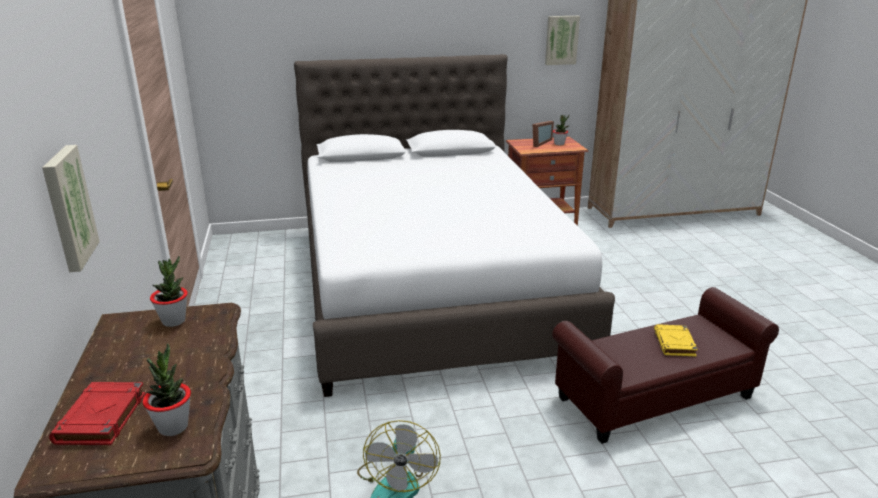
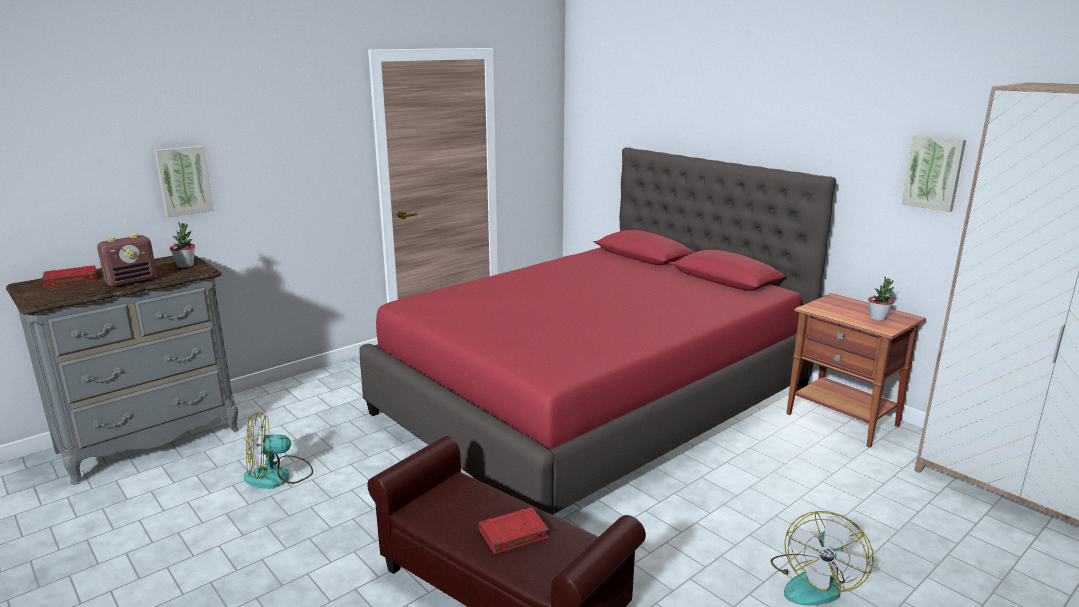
camera: 60 degrees right, 5 degrees down
potted plant [143,343,191,436] -> none
white bed [294,54,615,397] -> red bed [359,147,836,515]
picture frame [533,121,554,147] -> none
yellow book [654,324,698,356] -> red book [479,507,549,554]
none -> radio [97,233,157,287]
none -> fan [771,511,874,606]

